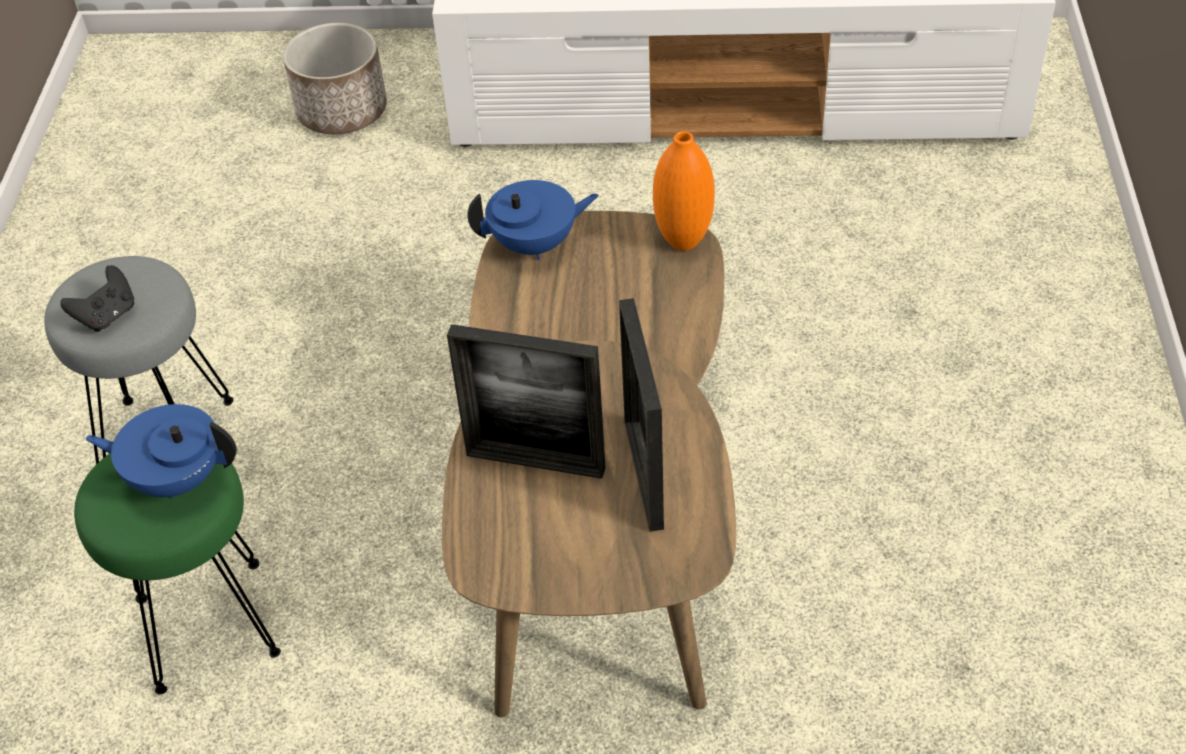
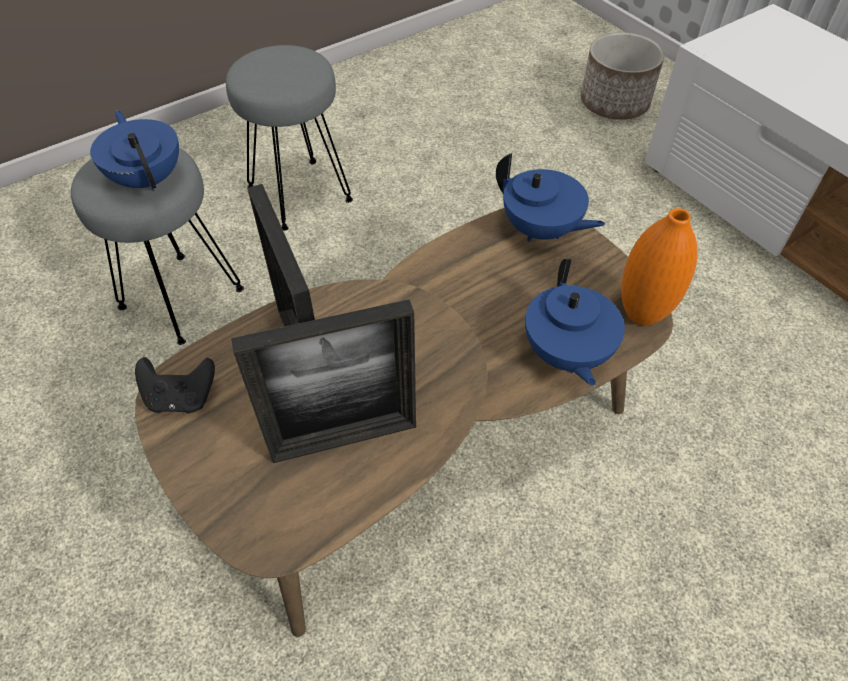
camera: 50 degrees right, 5 degrees up
black game controller [60,265,134,332] -> black game controller moved to [135,357,215,413]
green stool [74,454,281,694] -> grey stool [71,148,244,345]
picture frame [619,298,664,532] -> picture frame turned 150 degrees counterclockwise [231,299,416,463]
none -> blue teapot [525,259,625,386]

